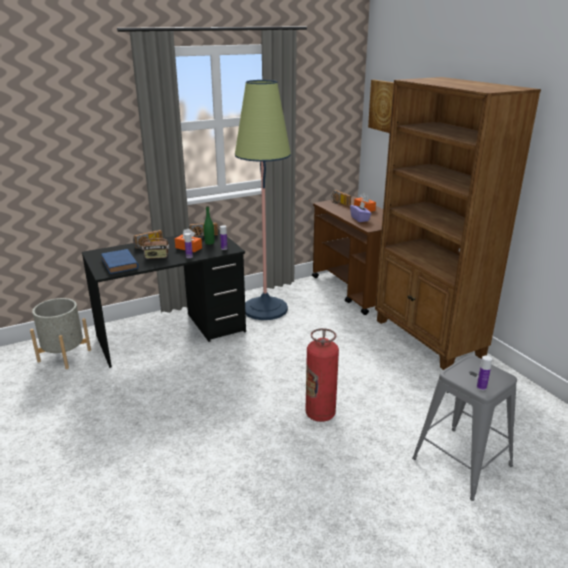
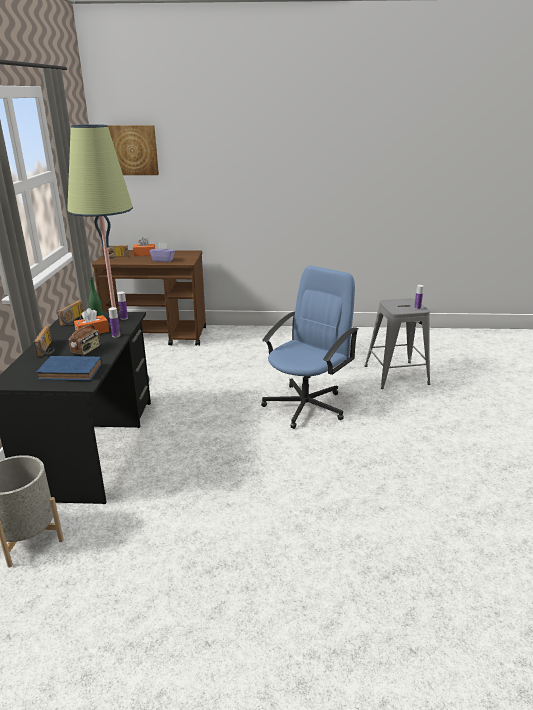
camera: 60 degrees left, 0 degrees up
fire extinguisher [305,328,339,422] -> blue office chair [261,266,358,429]
brown bookcase [375,77,541,370] -> none

